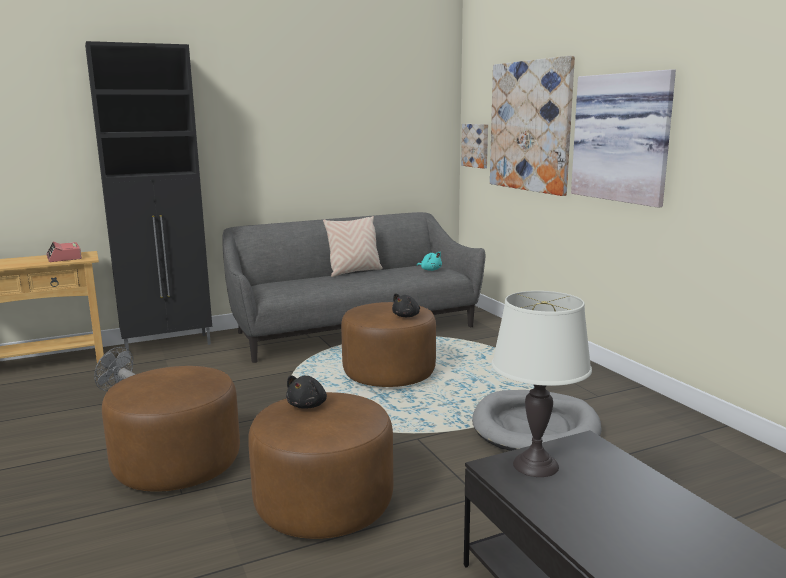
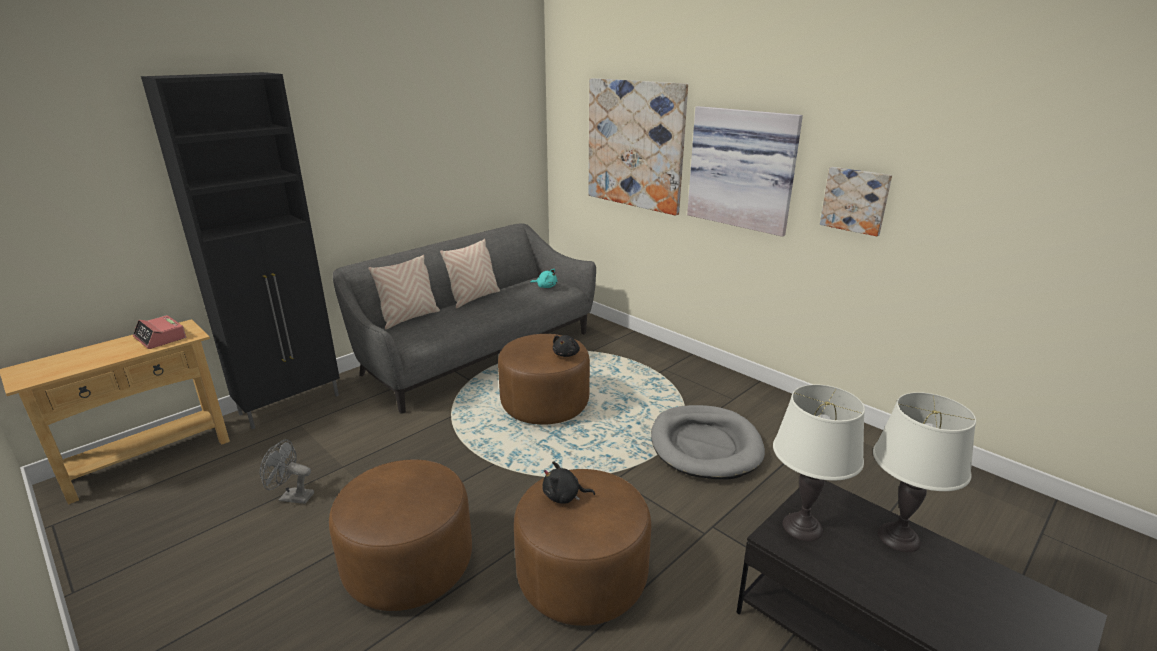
camera: 20 degrees left, 10 degrees up
black plush toy [286,375,327,409] -> black plush toy turned 90 degrees clockwise [542,461,595,504]
picture [461,124,488,168] -> picture moved to [820,167,892,236]
none -> beige pillow [368,255,440,329]
none -> white table lamp [873,392,976,552]

